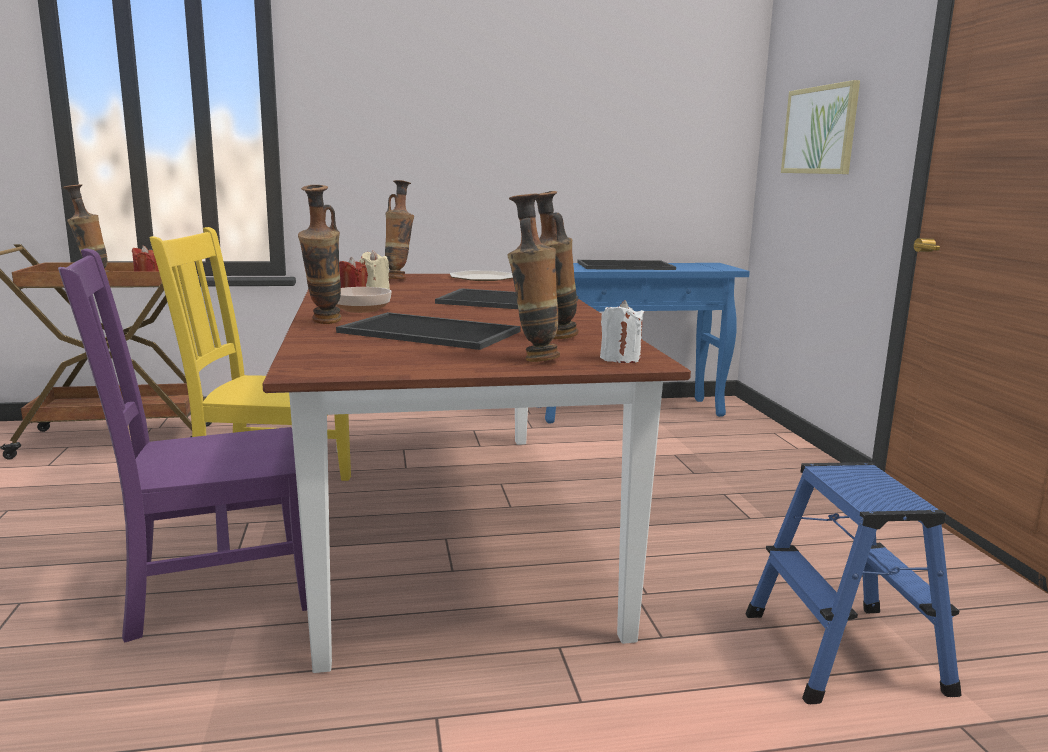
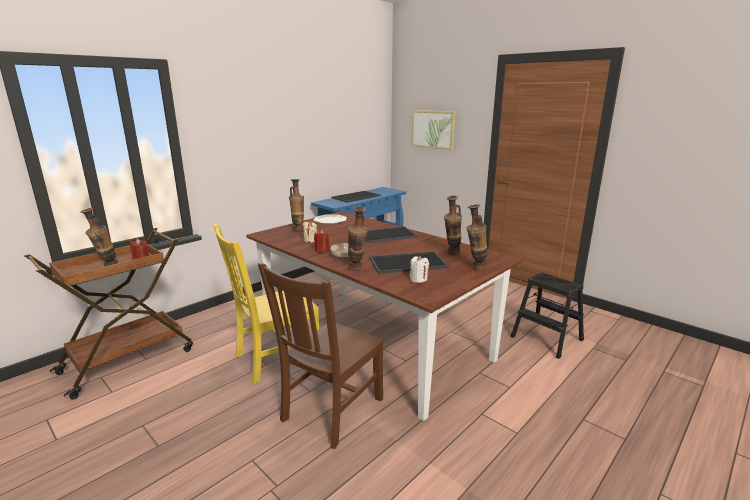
camera: 35 degrees left, 5 degrees up
purple chair [58,249,307,643] -> brown chair [258,263,384,449]
white candle [600,300,644,363] -> white candle moved to [410,256,429,283]
blue step ladder [745,462,961,704] -> black step ladder [510,272,584,359]

